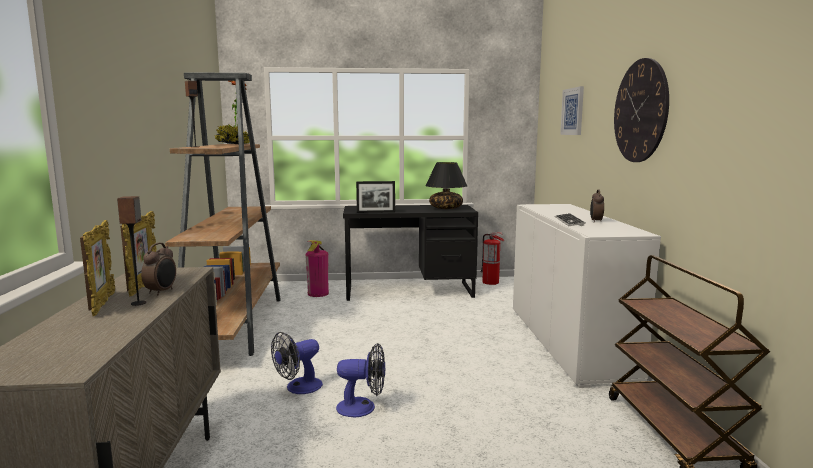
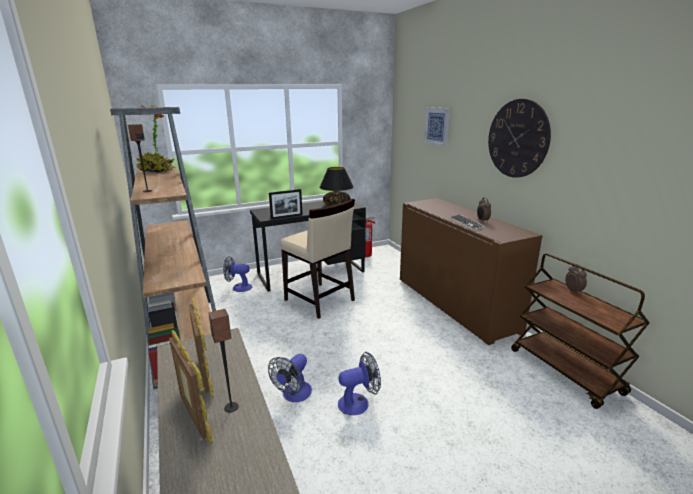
camera: 20 degrees left, 10 degrees up
alarm clock [141,243,176,295] -> alarm clock moved to [565,264,587,294]
fire extinguisher [305,240,329,297] -> fan [223,256,252,292]
white cabinet [513,204,661,388] -> brown cabinet [400,198,543,345]
none -> beige chair [280,199,355,319]

